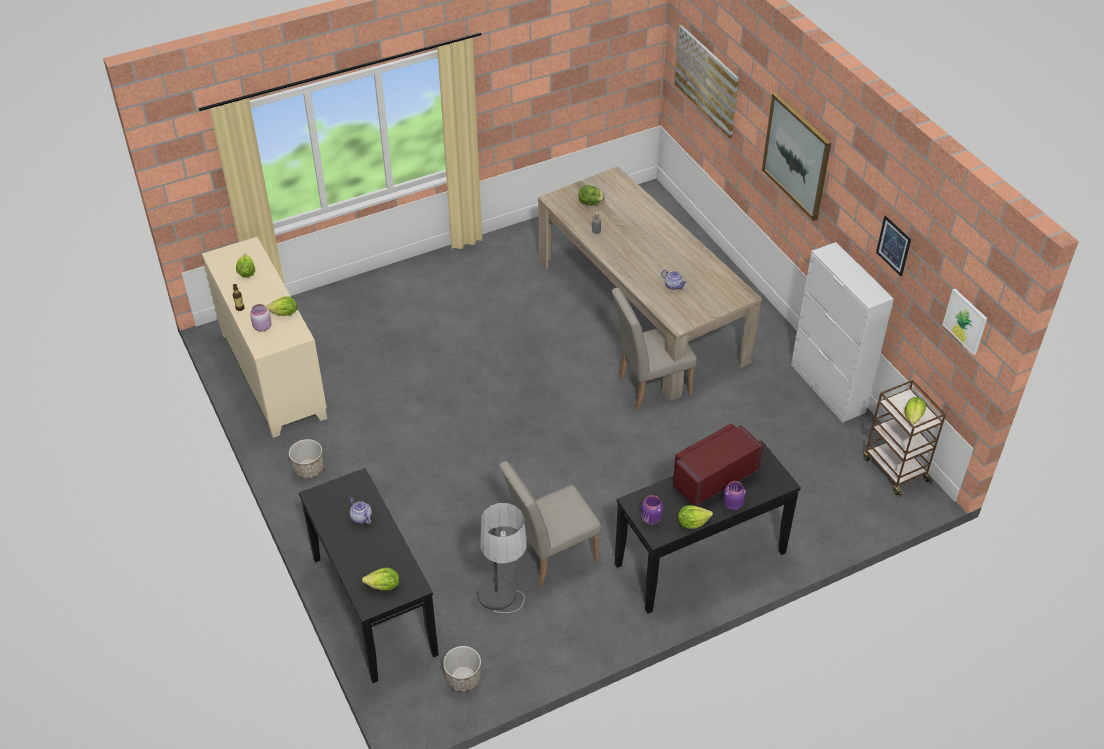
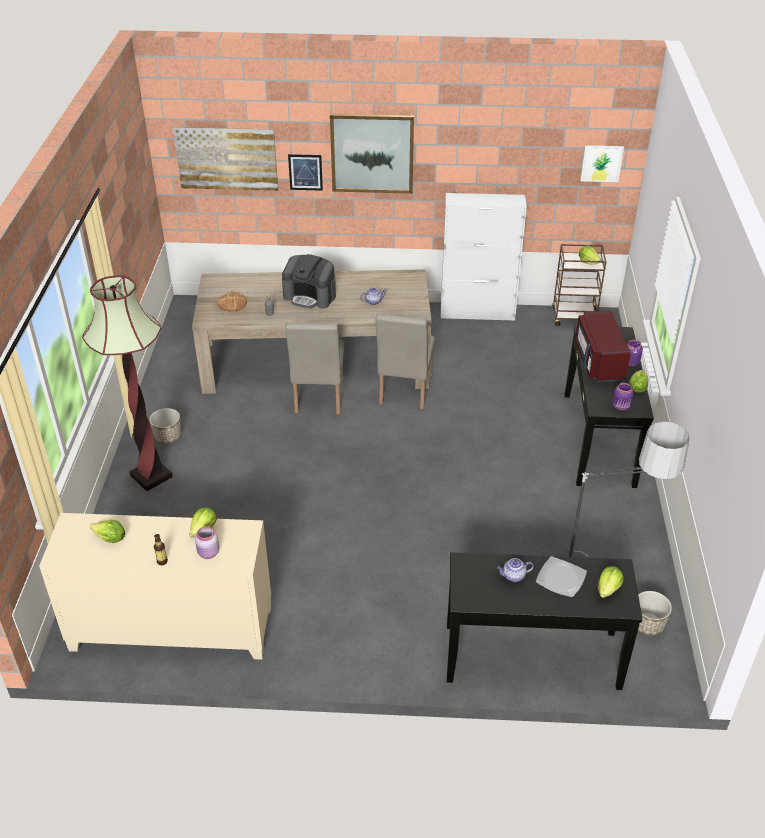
camera: 60 degrees left, 5 degrees down
planter [289,439,324,479] -> planter moved to [149,408,181,444]
beige chair [499,461,601,587] -> beige chair moved to [285,322,344,414]
lettuce [579,185,605,205] -> bread [217,291,247,312]
picture [876,215,911,276] -> picture moved to [288,154,323,191]
none -> floor lamp [82,275,173,491]
none -> coffee machine [282,254,336,309]
none -> plate [536,556,587,597]

